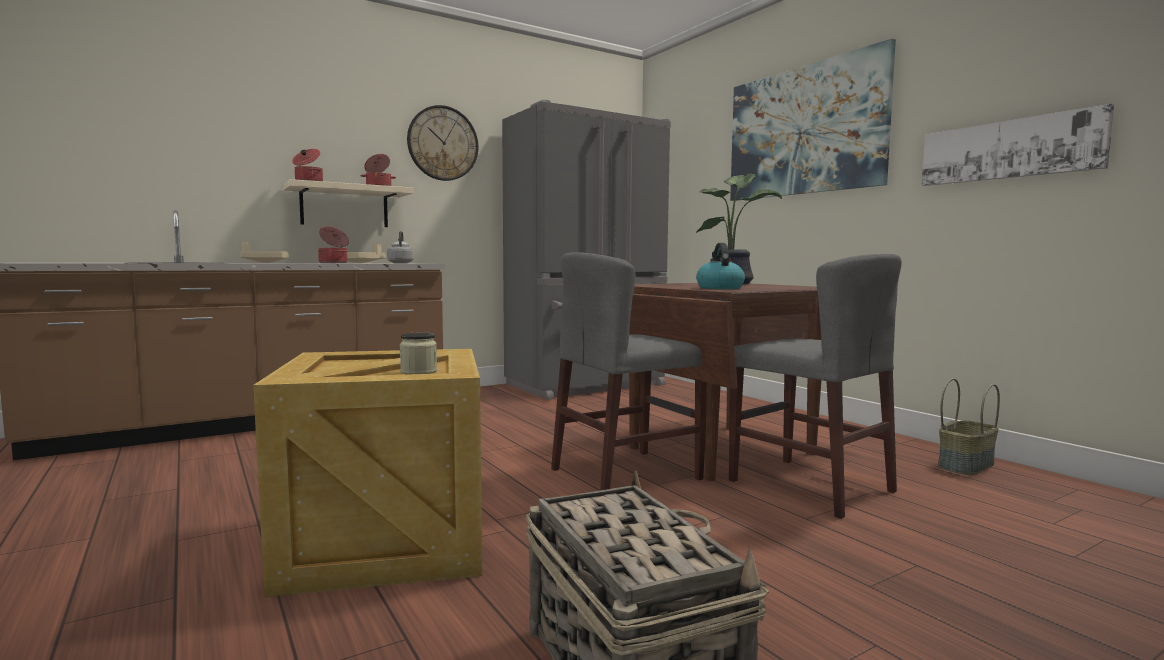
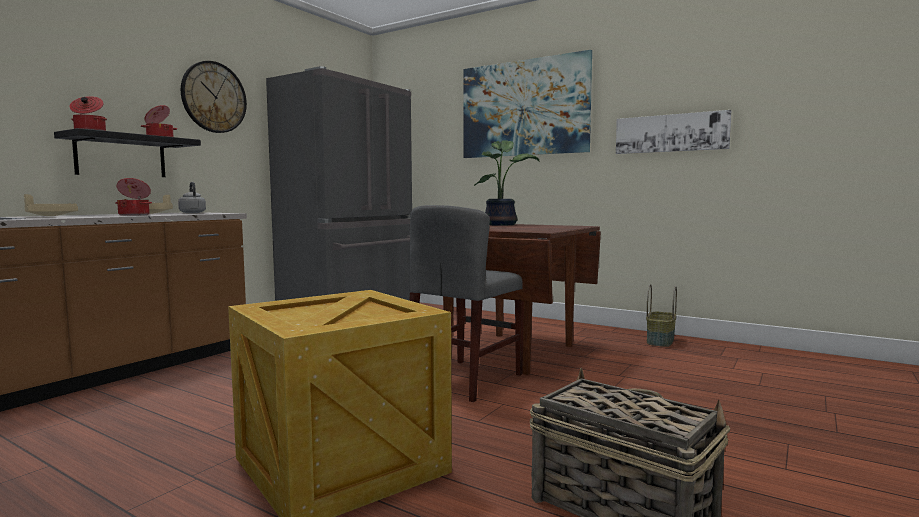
camera: 25 degrees left, 0 degrees up
beige shelf [283,179,413,227] -> black shelf [54,128,201,177]
jar [400,333,437,375] -> none
kettle [696,243,745,289] -> none
grey chair [729,254,902,519] -> none

